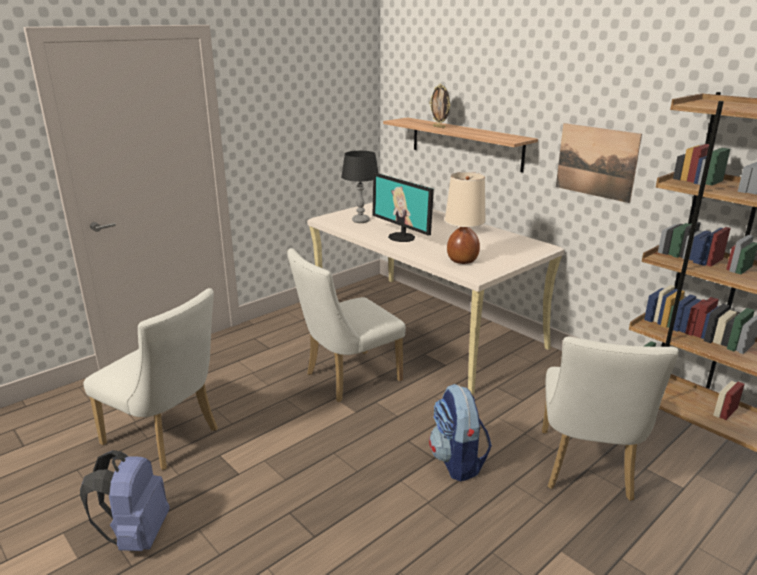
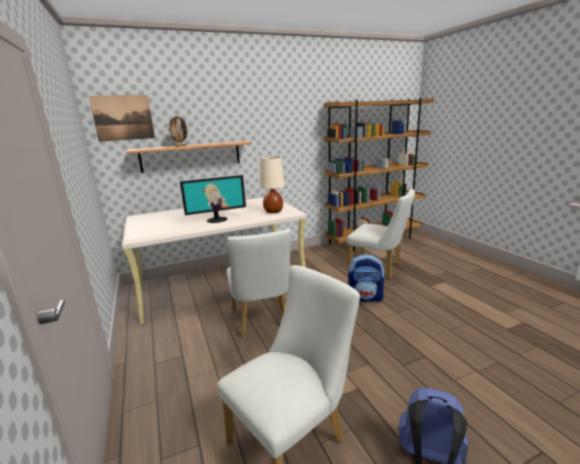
camera: 70 degrees left, 5 degrees down
black table lamp [341,151,378,223] -> none
picture [556,123,642,203] -> picture moved to [89,95,155,142]

